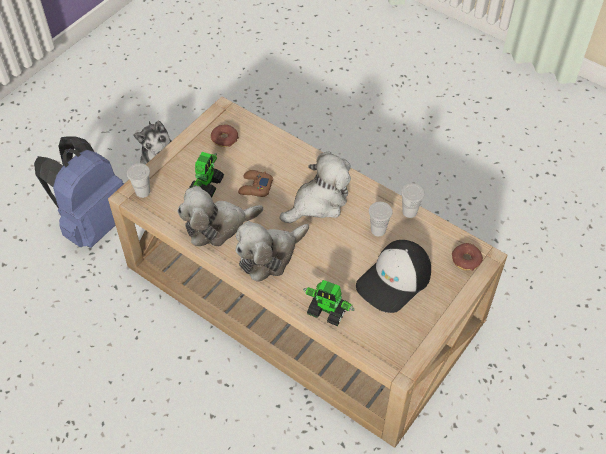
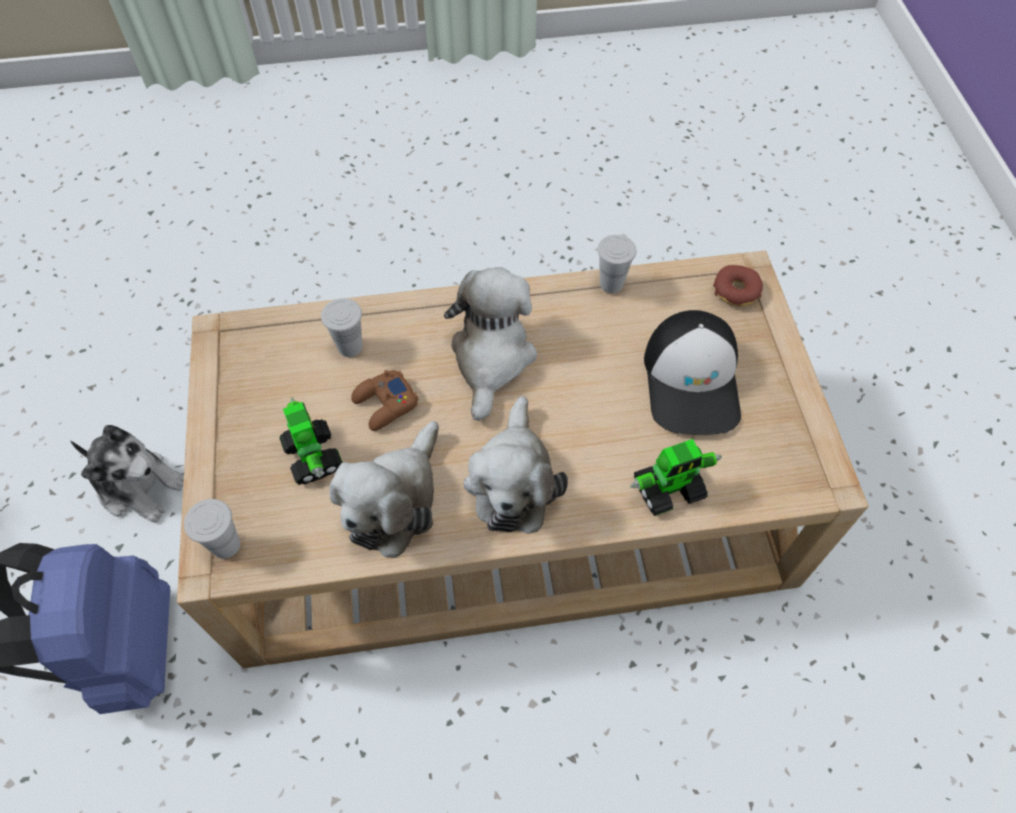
camera: 45 degrees left, 5 degrees up
donut [211,125,239,147] -> none
white cup [369,202,393,236] -> white cup moved to [321,298,362,357]

